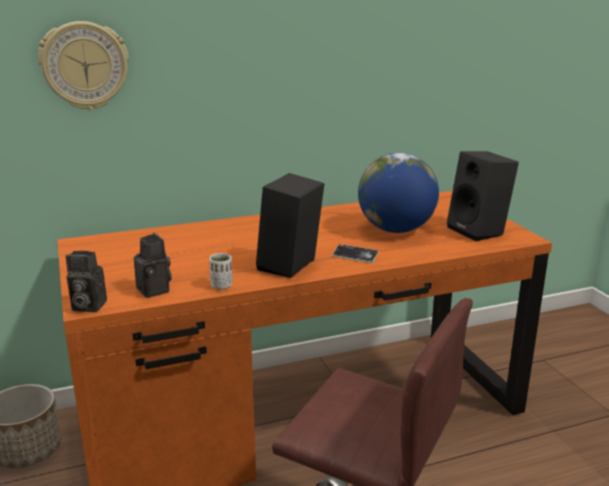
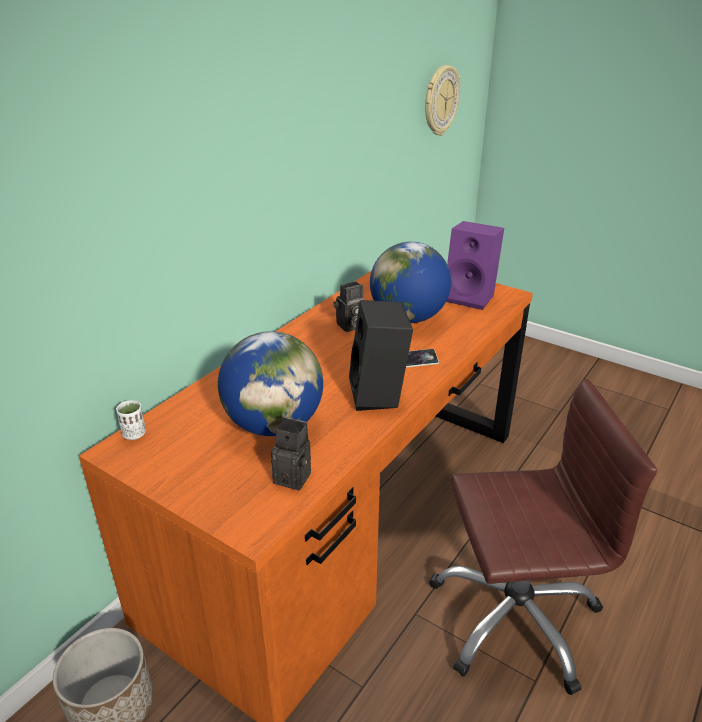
camera: 35 degrees left, 10 degrees up
wall clock [38,21,129,110] -> wall clock moved to [425,65,460,136]
camera [66,251,107,312] -> camera moved to [334,281,364,332]
white cup [209,253,232,290] -> white cup moved to [116,400,146,440]
black speaker [447,151,519,241] -> purple speaker [446,221,504,310]
none -> globe [218,331,323,436]

